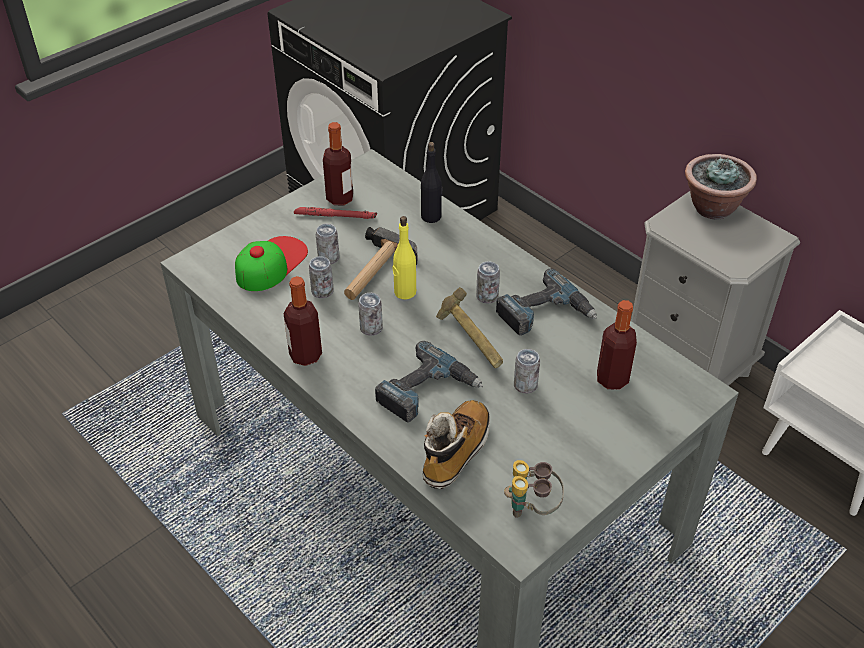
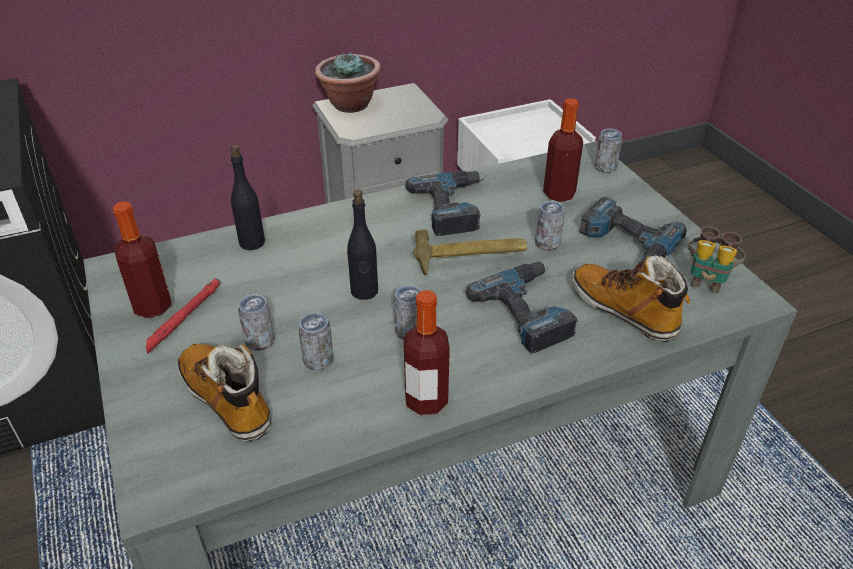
camera: 70 degrees left, 5 degrees down
cap [235,236,308,291] -> boot [178,344,272,442]
hammer [344,227,417,300] -> none
yellow bottle [392,216,416,299] -> black bottle [347,190,378,300]
can [476,261,500,304] -> can moved to [595,128,622,173]
none -> power drill [579,197,687,264]

